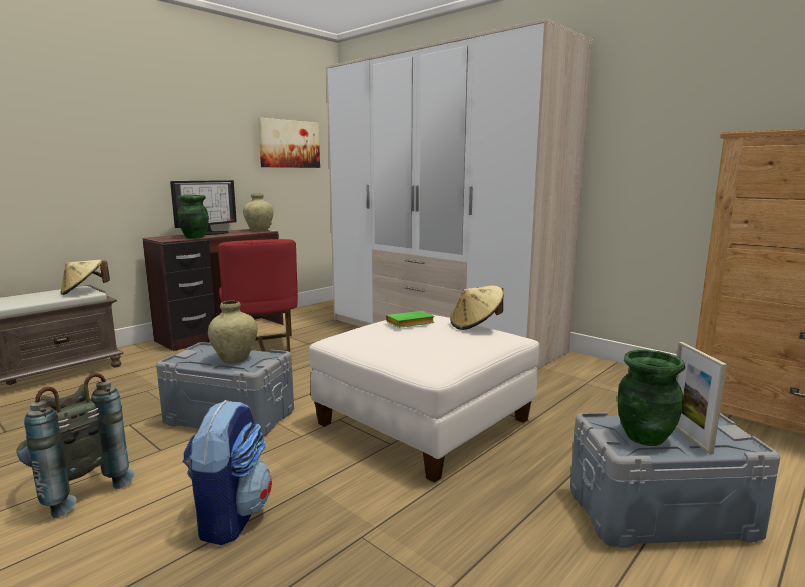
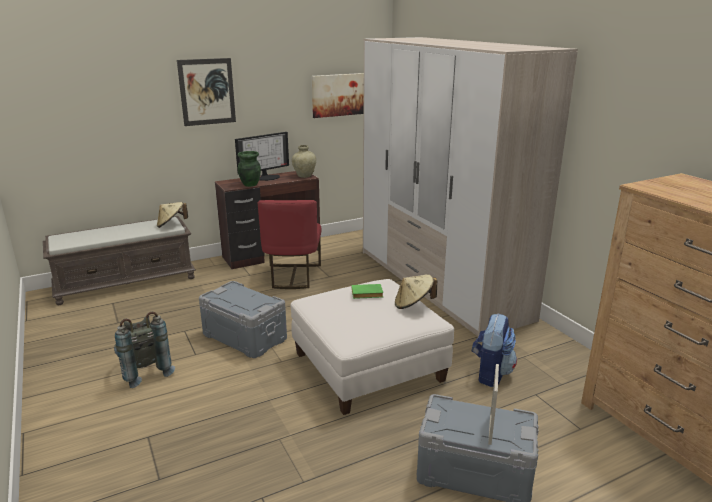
camera: 20 degrees right, 10 degrees up
backpack [183,400,272,545] -> backpack moved to [472,314,517,387]
beige vase [208,300,258,364] -> none
green vase [618,350,685,446] -> none
none -> picture [177,58,236,126]

